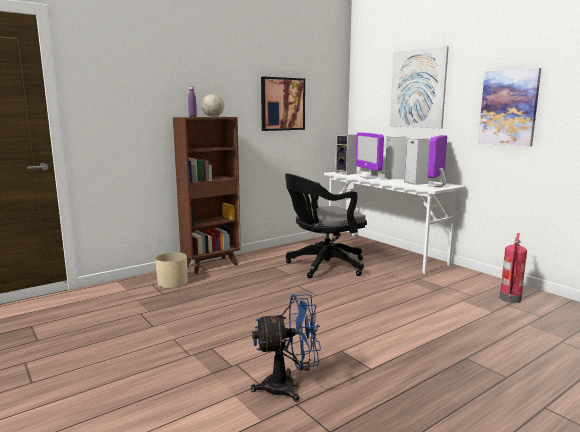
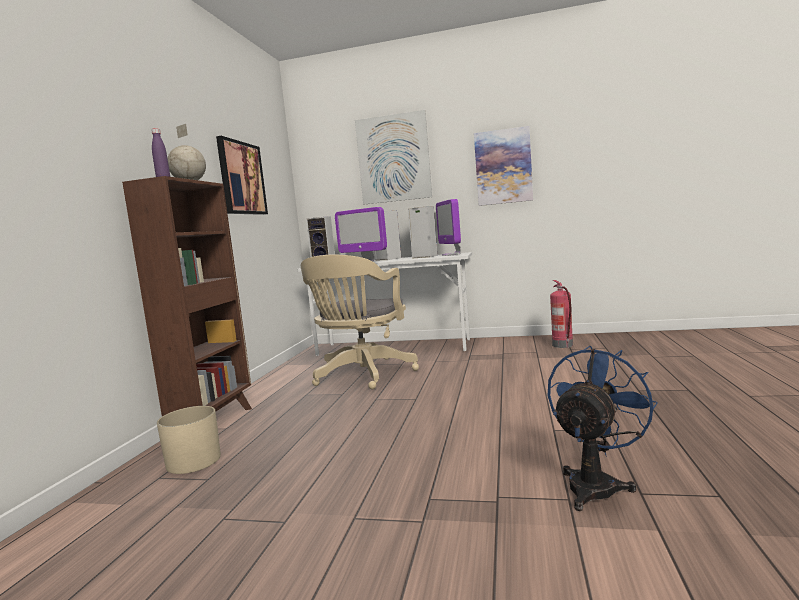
camera: 40 degrees left, 5 degrees down
black office chair [285,173,367,278] -> beige office chair [301,255,419,389]

